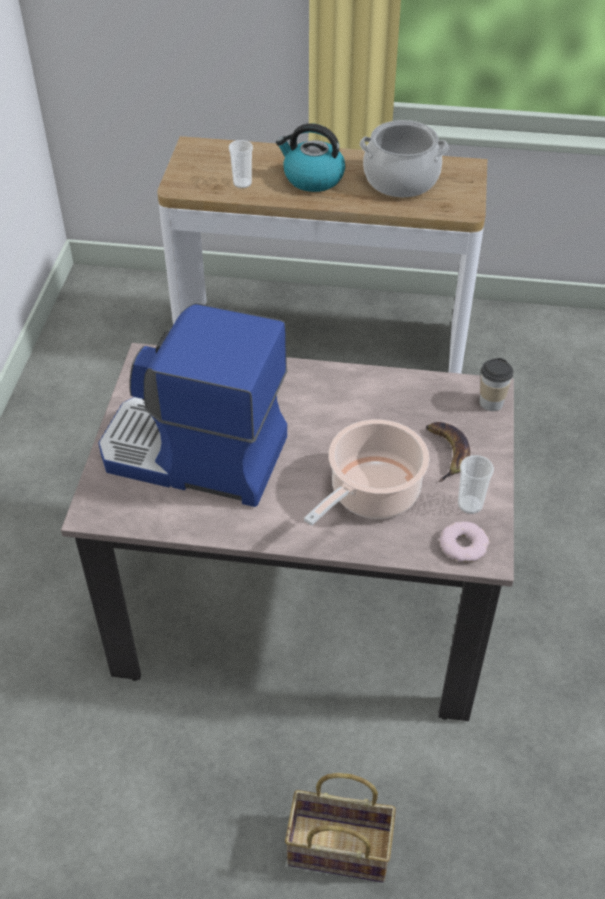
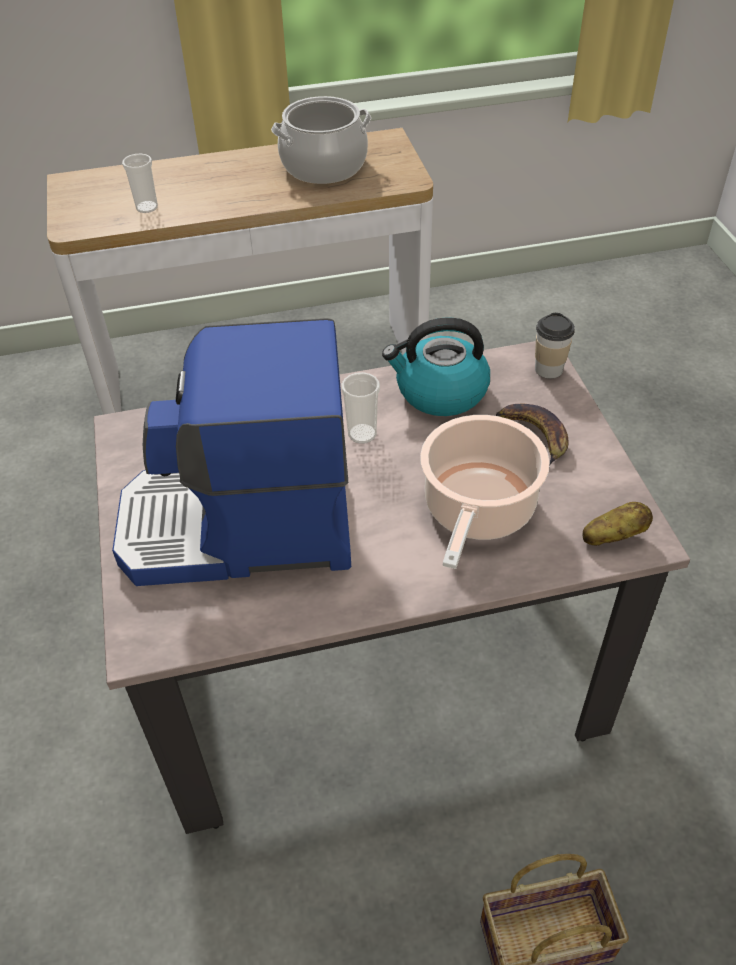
camera: 20 degrees left, 0 degrees up
kettle [276,123,345,192] -> kettle moved to [382,318,490,416]
donut [439,521,490,562] -> potato [582,502,653,546]
cup [458,455,494,514] -> cup moved to [341,372,380,444]

